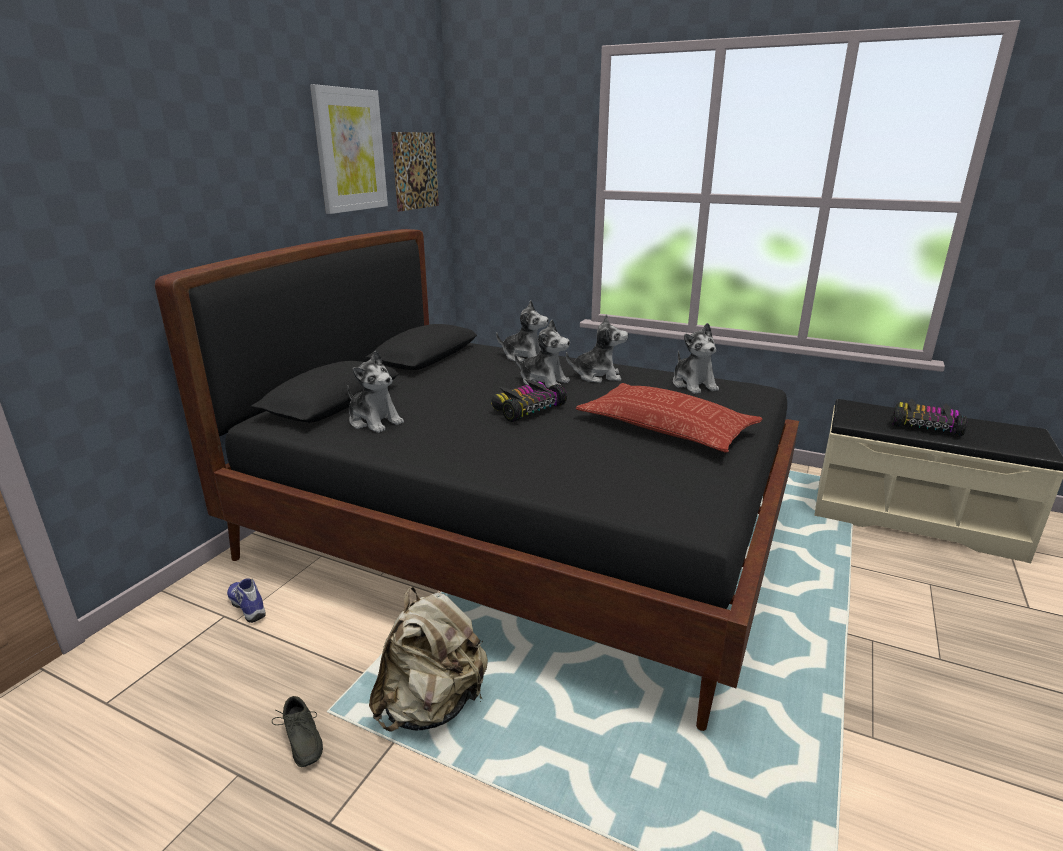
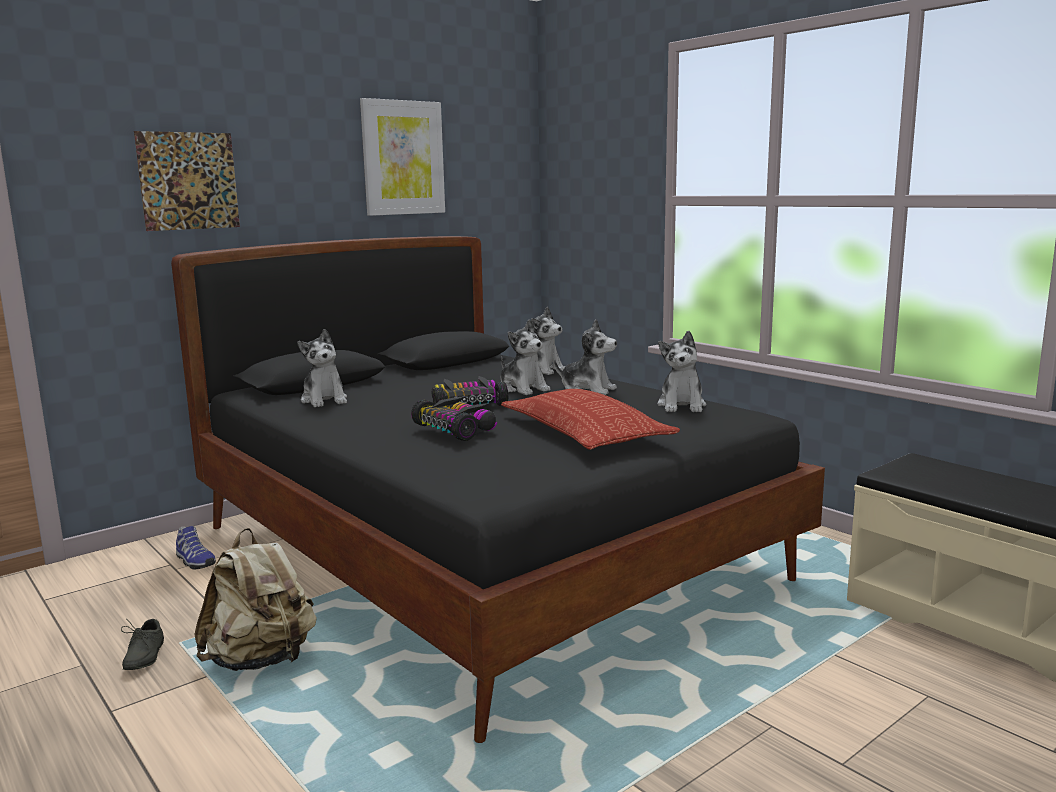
camera: 25 degrees right, 10 degrees down
shoe [227,578,266,623] -> shoe turned 150 degrees clockwise [176,526,216,569]
picture [391,132,439,212] -> picture moved to [134,131,240,231]
toy car [892,398,967,436] -> toy car moved to [411,396,497,441]

